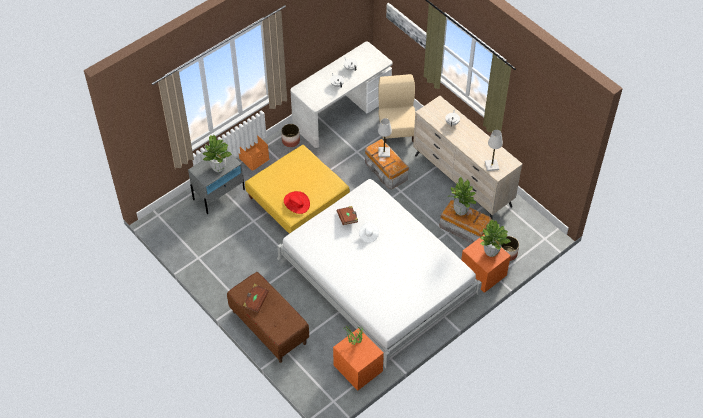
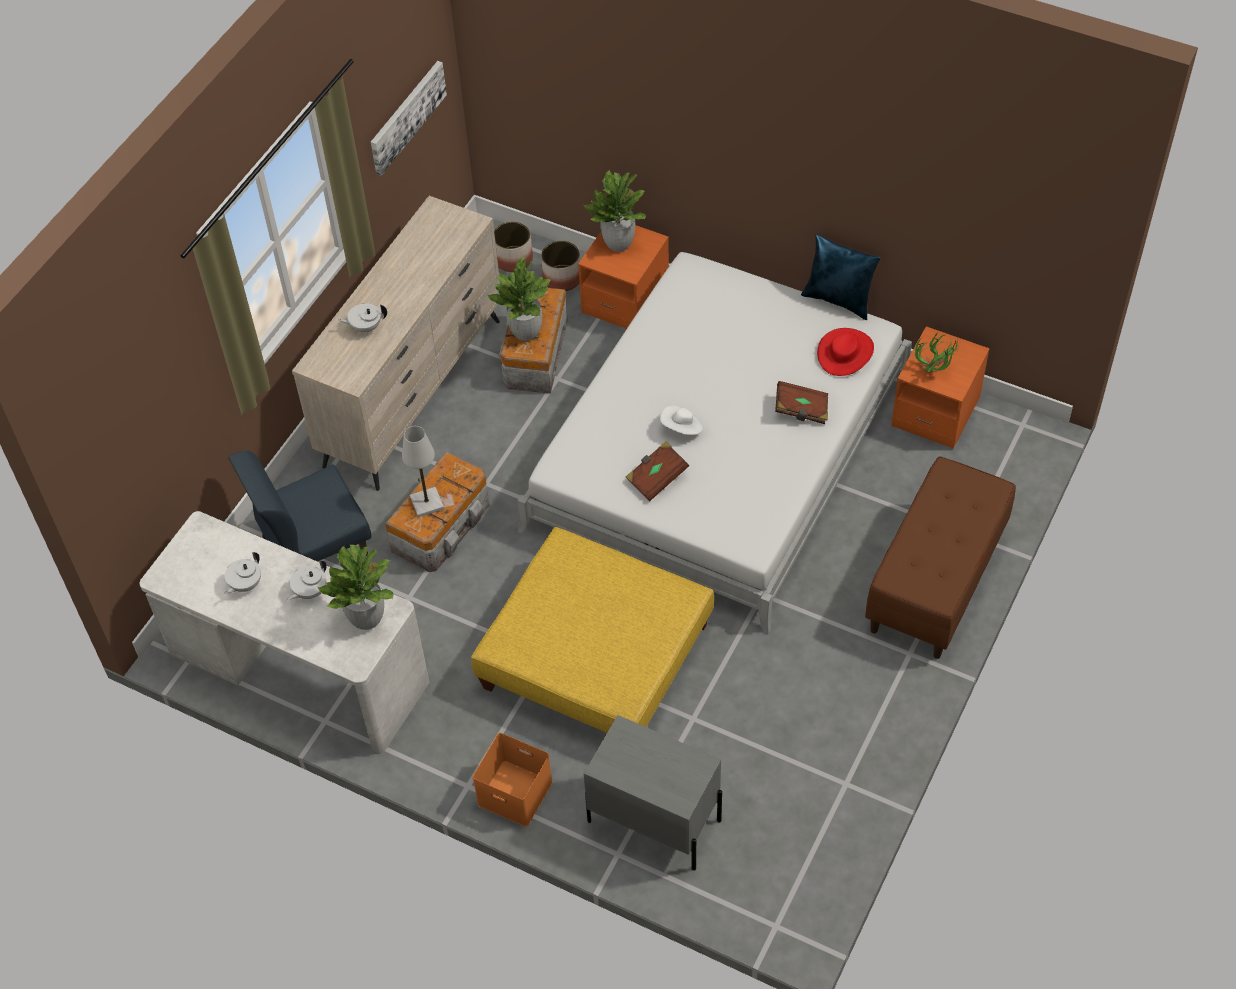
camera: 110 degrees left, 0 degrees up
potted plant [202,134,232,172] -> potted plant moved to [318,544,393,630]
brown book [243,284,269,313] -> brown book moved to [775,381,828,424]
planter [281,124,300,147] -> planter moved to [494,222,533,272]
red hat [284,191,310,214] -> red hat moved to [817,328,874,376]
beige chair [378,74,415,142] -> blue chair [228,451,371,562]
picture [386,3,427,49] -> picture moved to [371,61,447,176]
white table lamp [485,130,503,171] -> none
none -> blue pillow [801,234,880,320]

